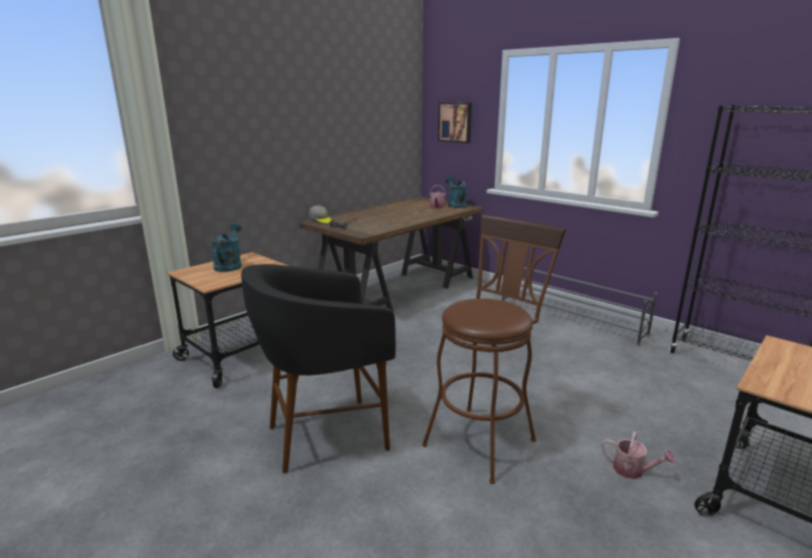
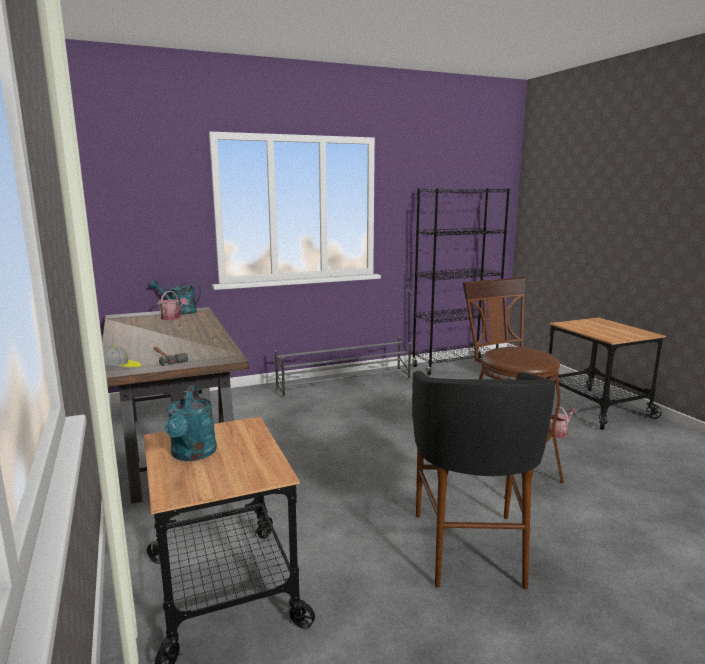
camera: 65 degrees left, 5 degrees down
turquoise watering can [211,223,242,272] -> turquoise watering can turned 120 degrees counterclockwise [165,385,217,461]
picture [438,103,472,143] -> none

